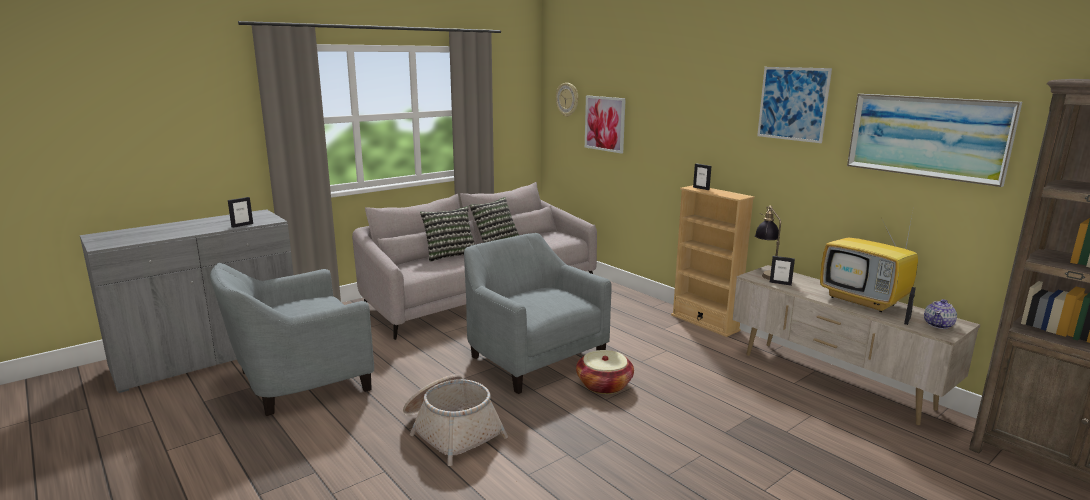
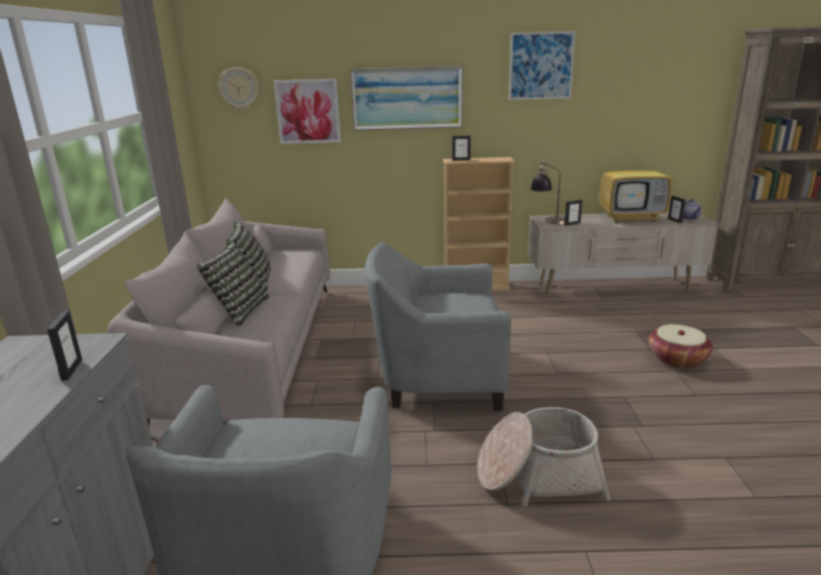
camera: 50 degrees left, 5 degrees up
basket [576,350,634,394] -> basket moved to [649,324,713,369]
picture [847,94,1022,187] -> picture moved to [350,66,463,131]

